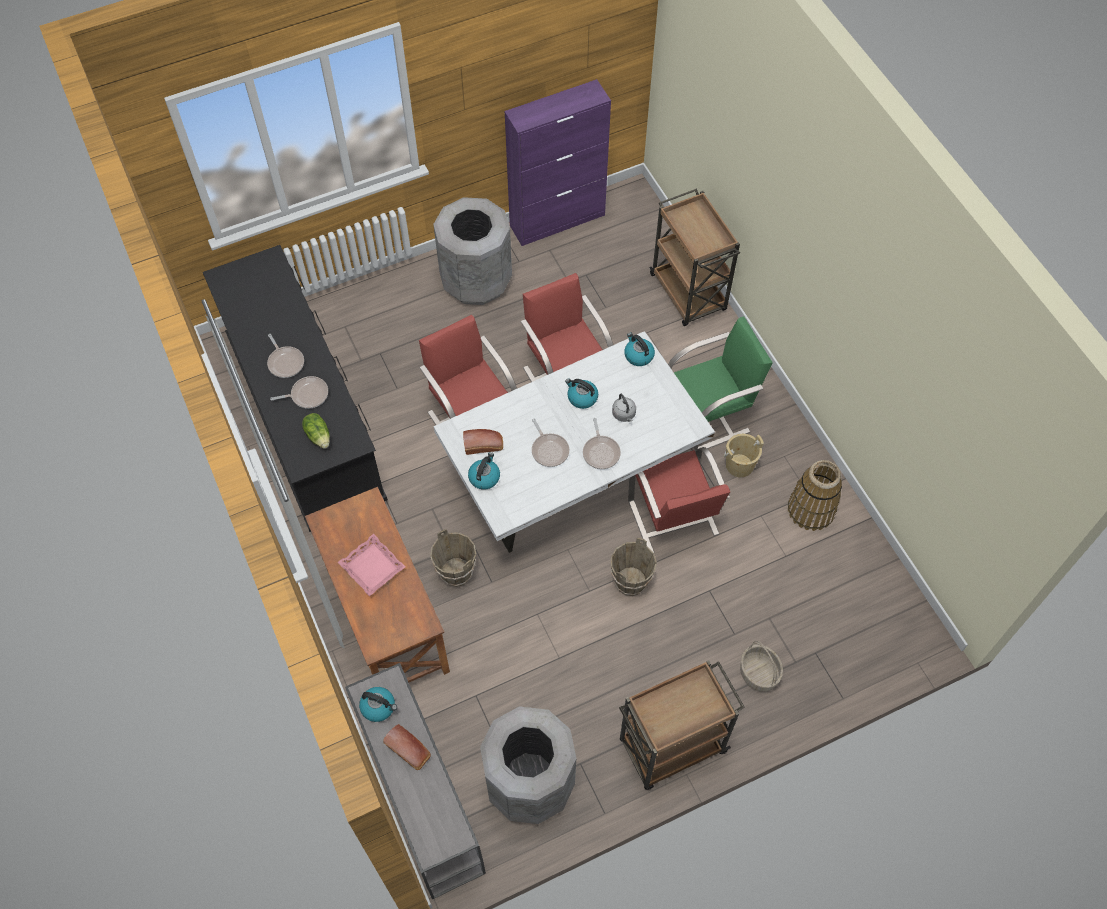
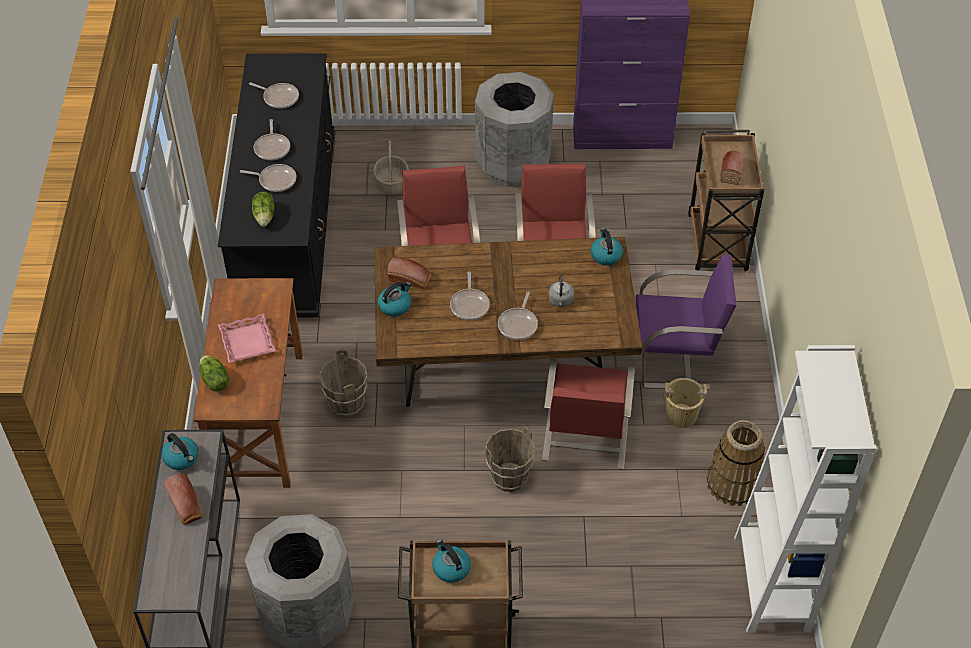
camera: 25 degrees right, 10 degrees down
white dining table [433,331,715,553] -> brown dining table [374,237,643,407]
kettle [565,378,598,409] -> kettle moved to [432,539,471,583]
green chair [668,317,773,451] -> purple chair [635,254,737,390]
basket [740,641,783,692] -> basket moved to [373,141,409,195]
none -> lettuce [199,355,229,392]
none -> frying pan [249,82,299,109]
none -> bread [721,151,743,185]
none -> white bookcase [734,345,876,633]

